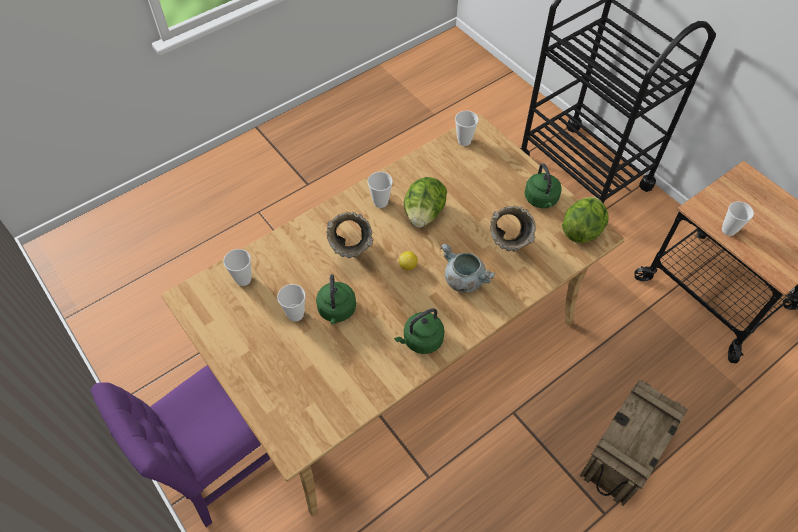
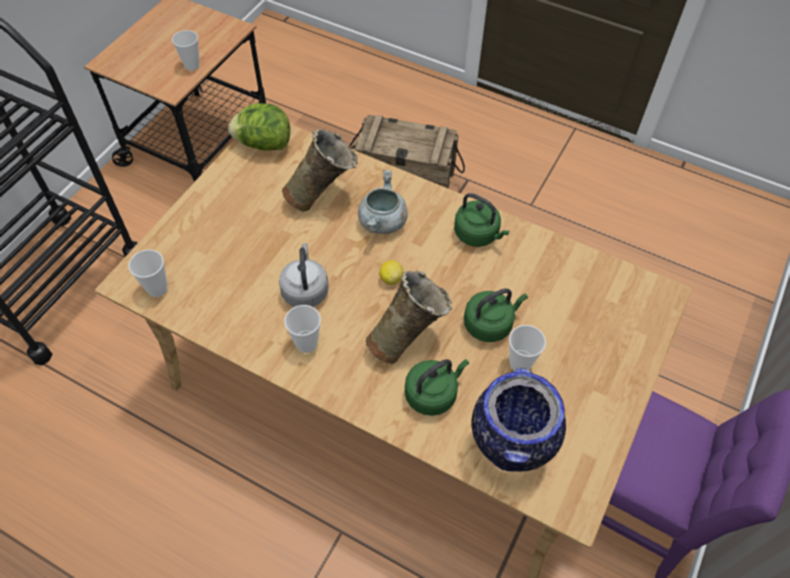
camera: 115 degrees left, 0 degrees up
cup [223,249,252,286] -> vase [472,368,566,472]
lettuce [404,177,447,228] -> grey kettle [279,243,329,307]
green kettle [524,163,562,208] -> green kettle moved to [405,359,469,416]

